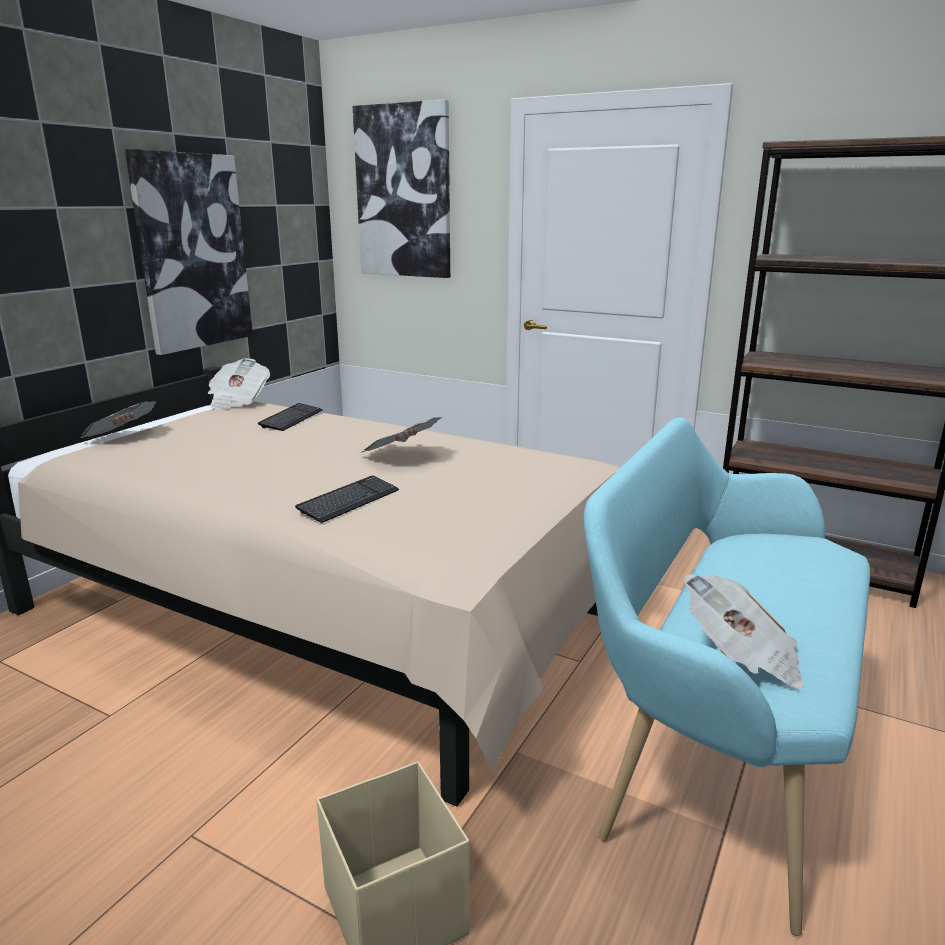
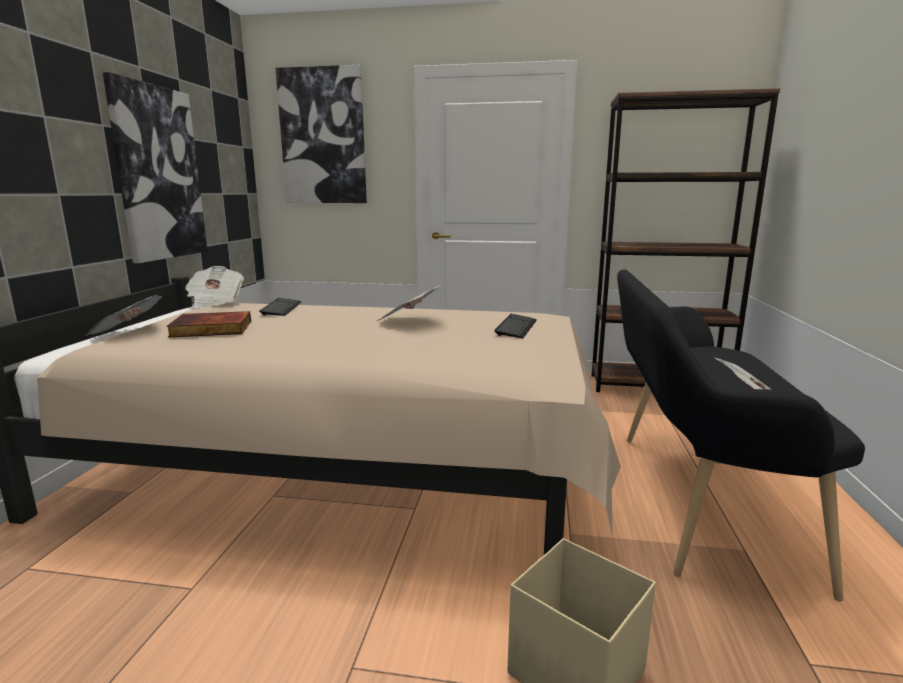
camera: 20 degrees left, 5 degrees down
keyboard [295,476,399,523] -> keyboard moved to [494,314,537,338]
turquoise bench [584,418,870,936] -> black bench [617,269,865,602]
none -> book [167,311,251,337]

